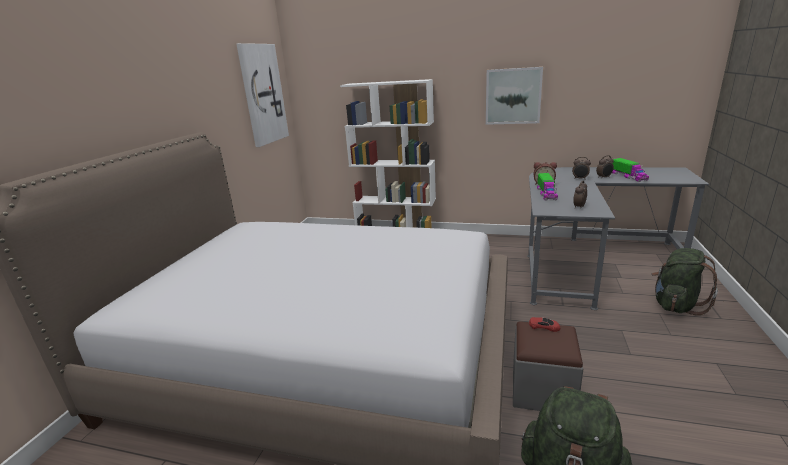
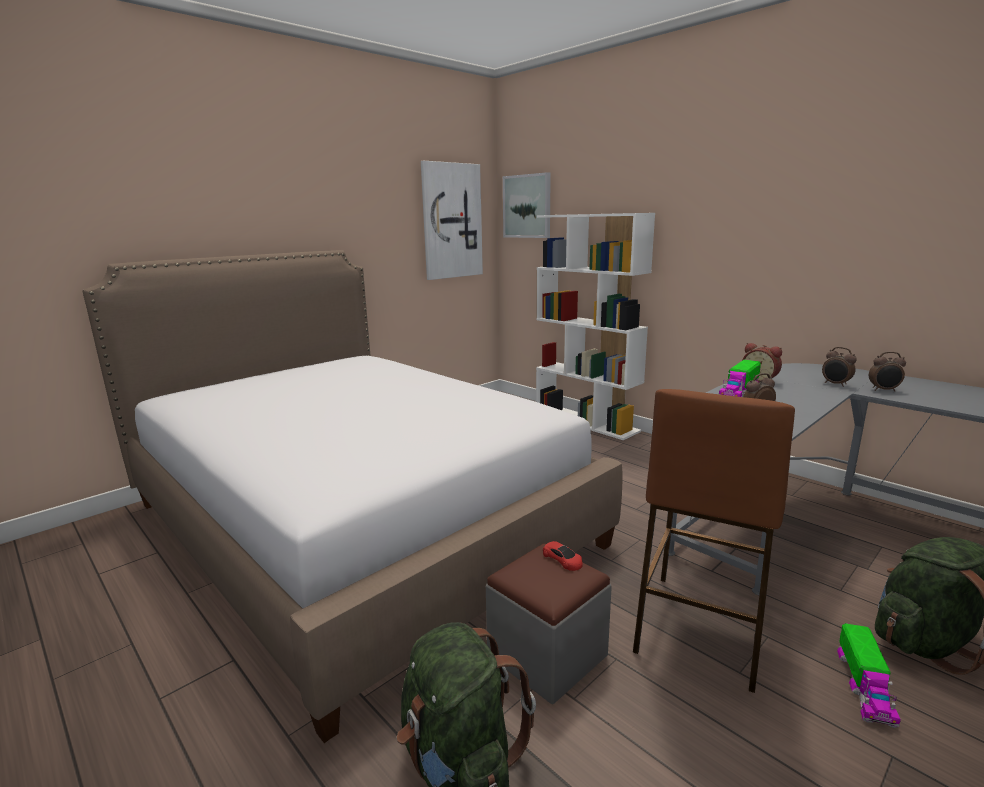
camera: 30 degrees right, 5 degrees down
picture [486,67,543,125] -> picture moved to [503,172,551,238]
toy truck [612,158,649,182] -> toy truck moved to [837,623,901,728]
none -> brown stool [633,389,795,693]

